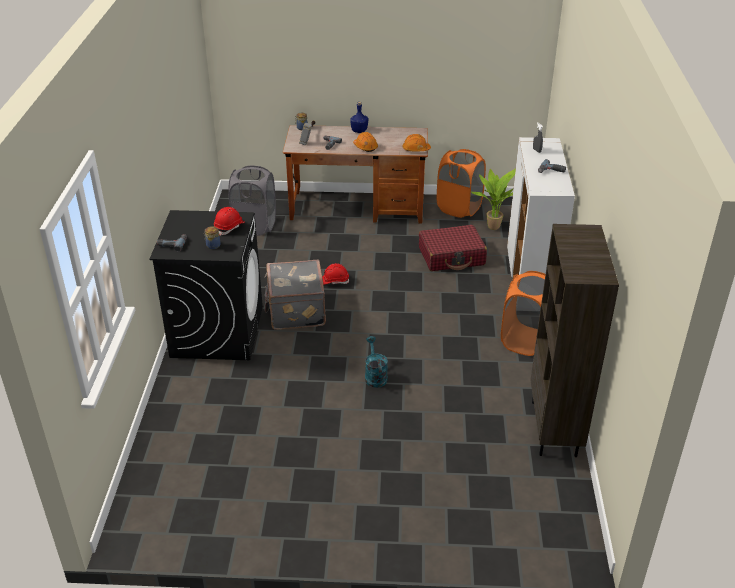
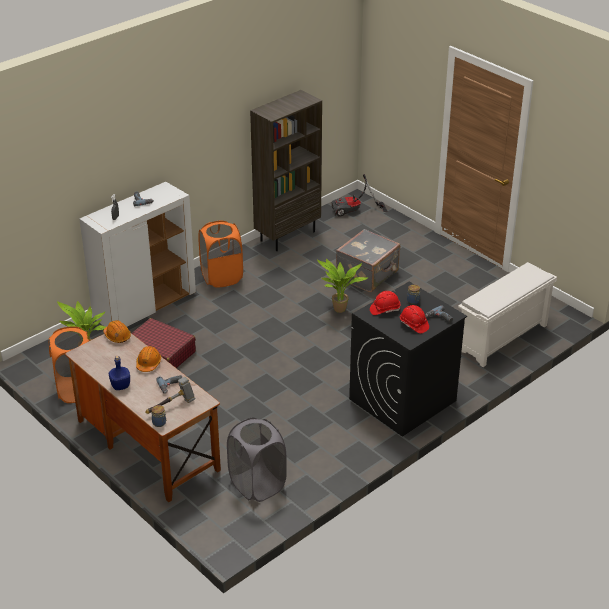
camera: 135 degrees left, 0 degrees up
grey suitcase [265,260,326,330] -> grey suitcase moved to [336,229,400,292]
red hard hat [322,263,349,285] -> red hard hat moved to [400,305,429,333]
turquoise watering can [365,336,388,388] -> potted plant [317,259,368,313]
none -> vacuum cleaner [332,174,388,216]
none -> white shoe rack [458,262,557,367]

